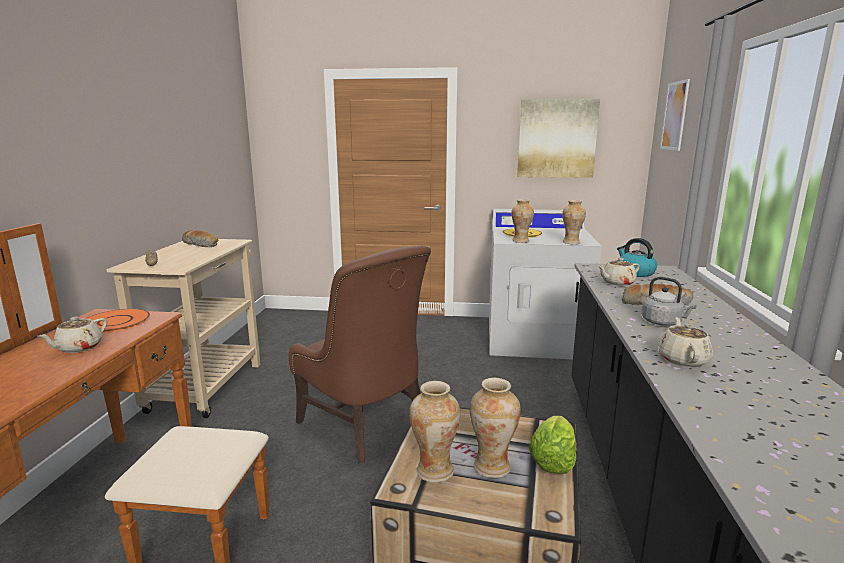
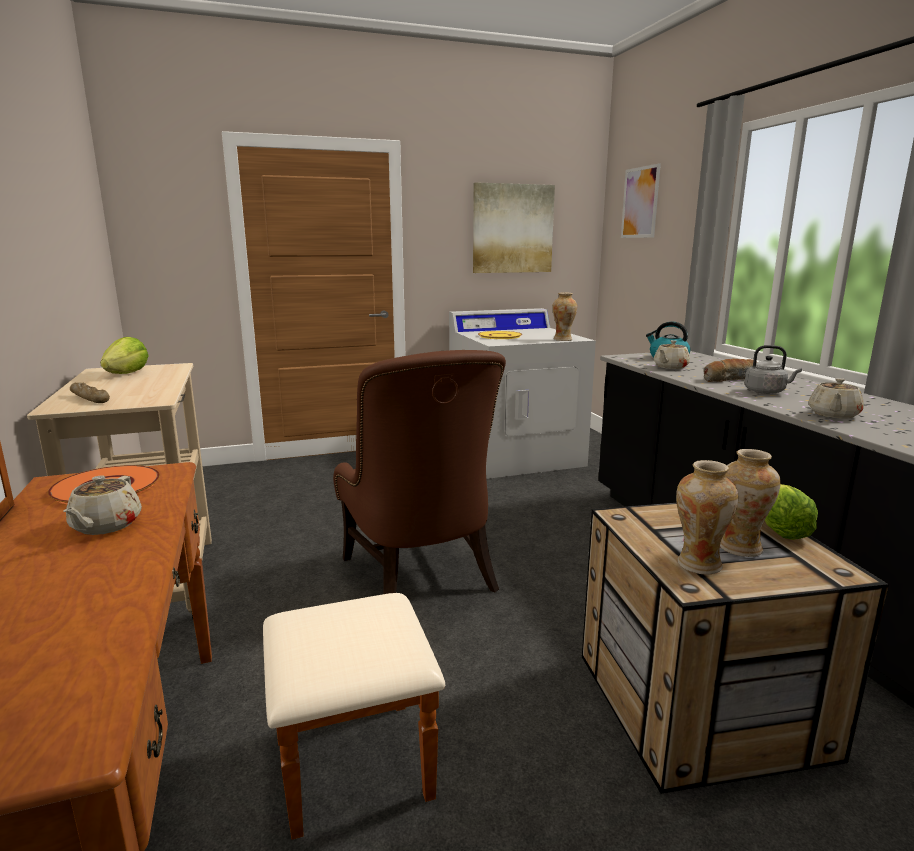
camera: 25 degrees left, 0 degrees up
bread [182,230,218,247] -> lettuce [100,337,149,374]
brown chair [289,246,431,463] -> brown chair turned 45 degrees clockwise [333,350,506,594]
vase [511,199,534,243] -> none
beige teapot [658,317,713,367] -> beige teapot turned 135 degrees counterclockwise [809,378,864,419]

